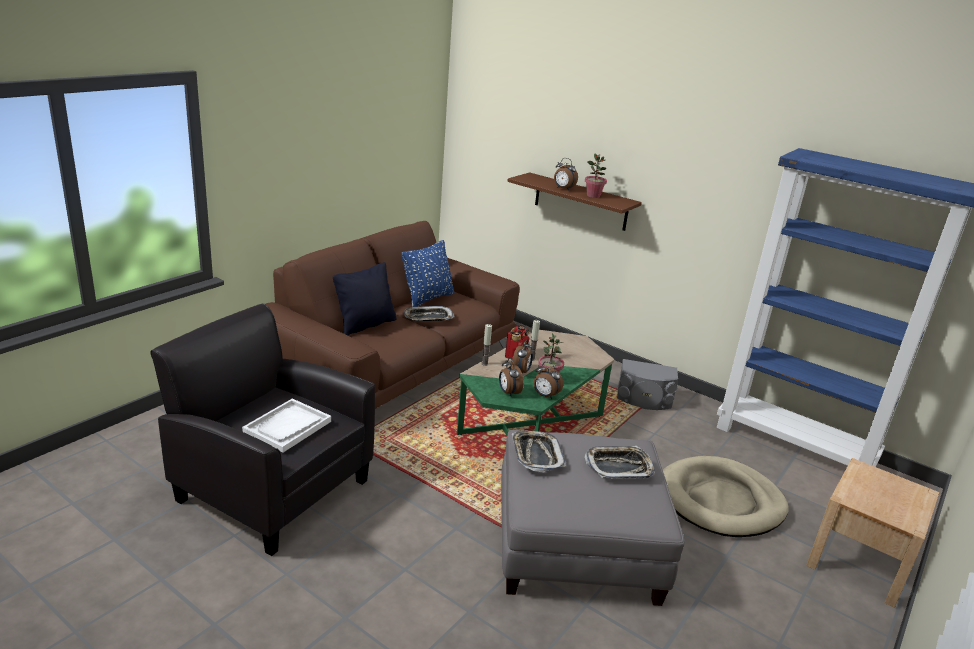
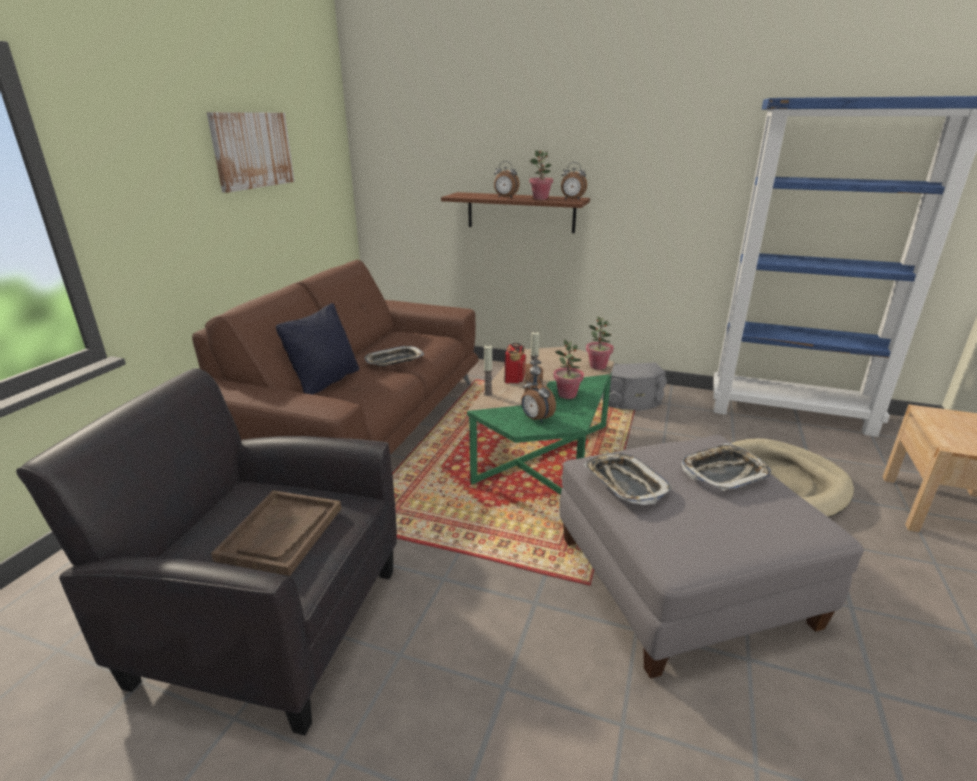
camera: 15 degrees left, 0 degrees up
white tray [242,399,331,453] -> brown tray [211,490,341,576]
blue pillow [401,240,454,307] -> none
alarm clock [534,362,563,399] -> alarm clock moved to [561,162,587,200]
none -> picture [207,112,294,193]
none -> potted plant [586,316,614,370]

